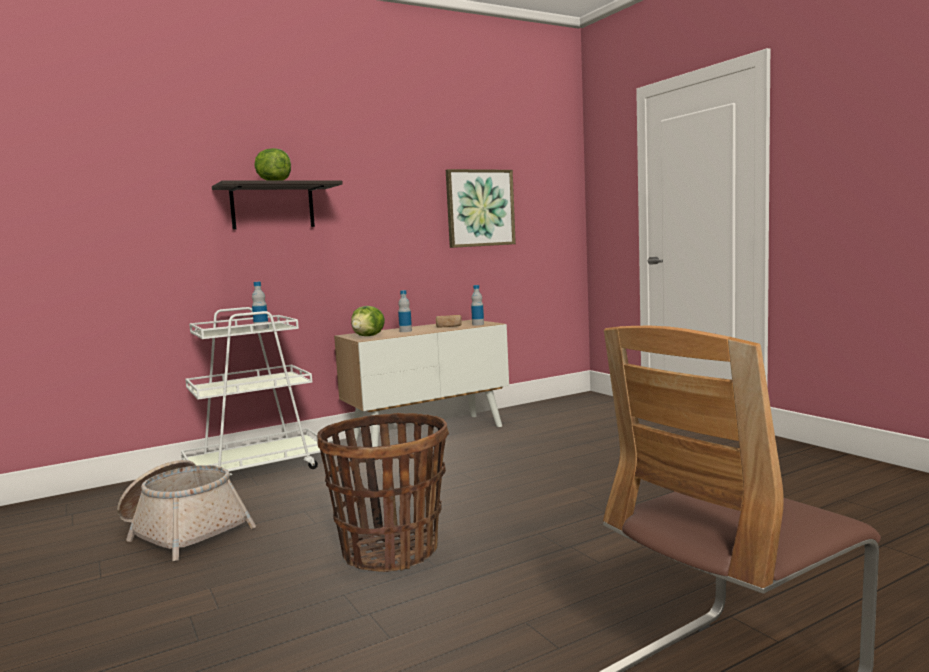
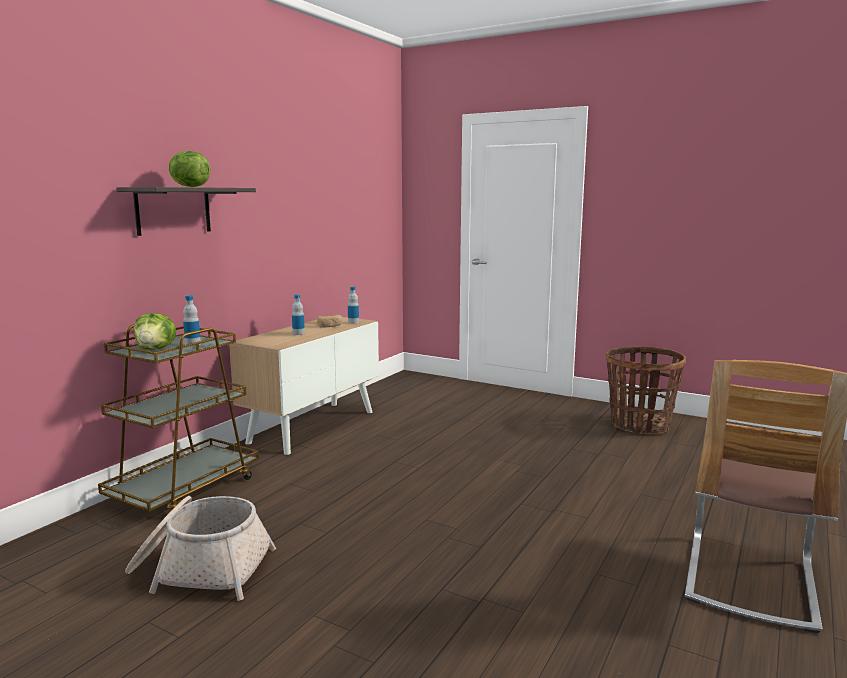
camera: 30 degrees left, 5 degrees up
white cart [181,307,320,475] -> brown cart [98,325,259,512]
basket [317,413,449,572] -> basket moved to [606,347,686,434]
lettuce [351,306,385,336] -> lettuce moved to [134,313,176,350]
picture [446,169,516,248] -> none

